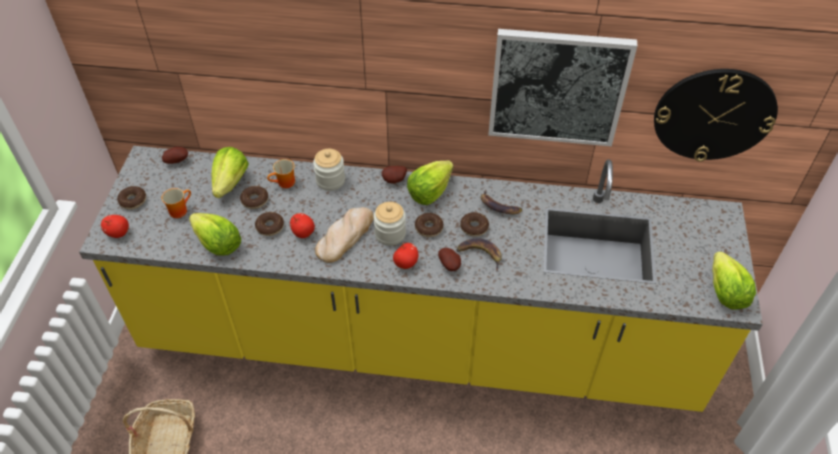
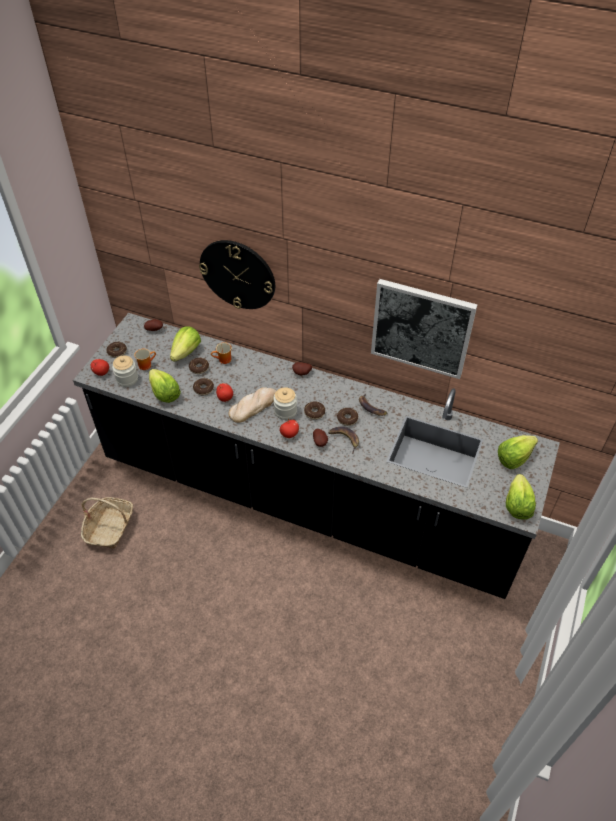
camera: 15 degrees right, 0 degrees up
yellow counter [79,146,763,412] -> black counter [73,313,560,599]
jar [313,149,345,191] -> jar moved to [112,356,138,387]
lettuce [407,161,454,205] -> lettuce moved to [498,435,538,469]
wall clock [654,69,778,162] -> wall clock moved to [199,240,275,309]

